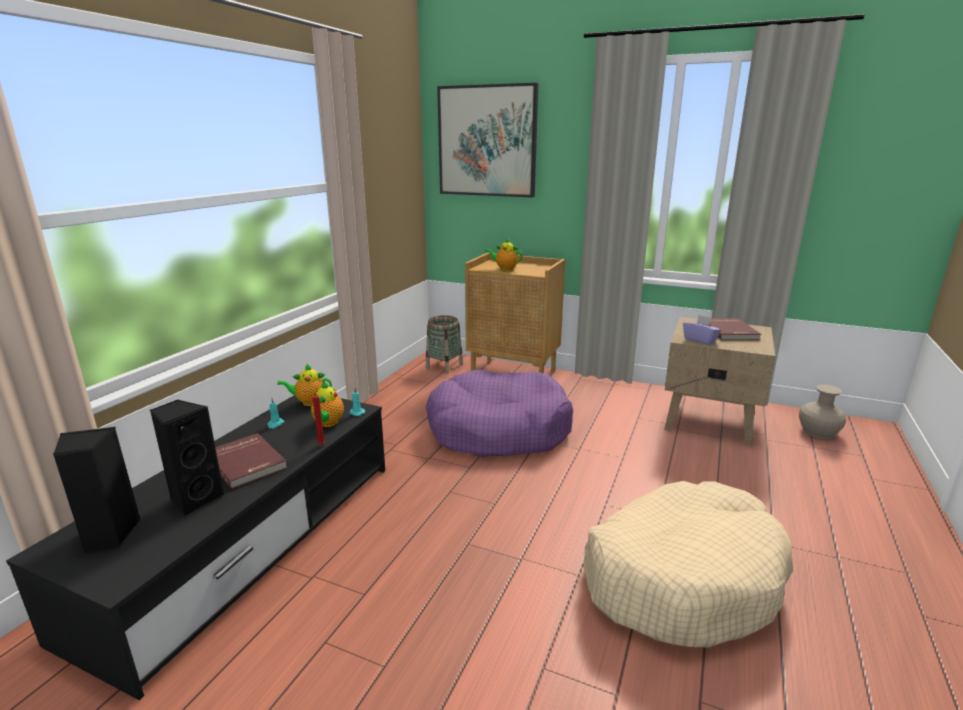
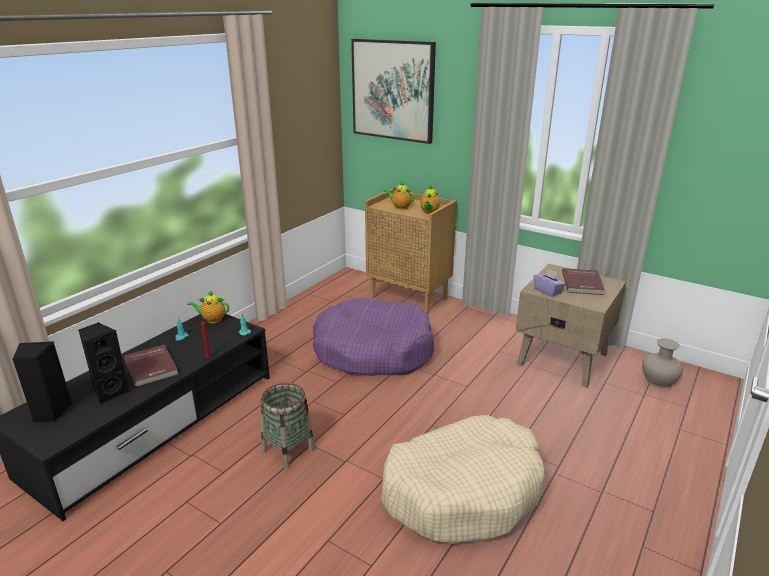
camera: 10 degrees right, 5 degrees up
teapot [311,382,344,427] -> teapot moved to [420,185,440,214]
basket [426,315,463,374] -> basket moved to [261,383,315,469]

